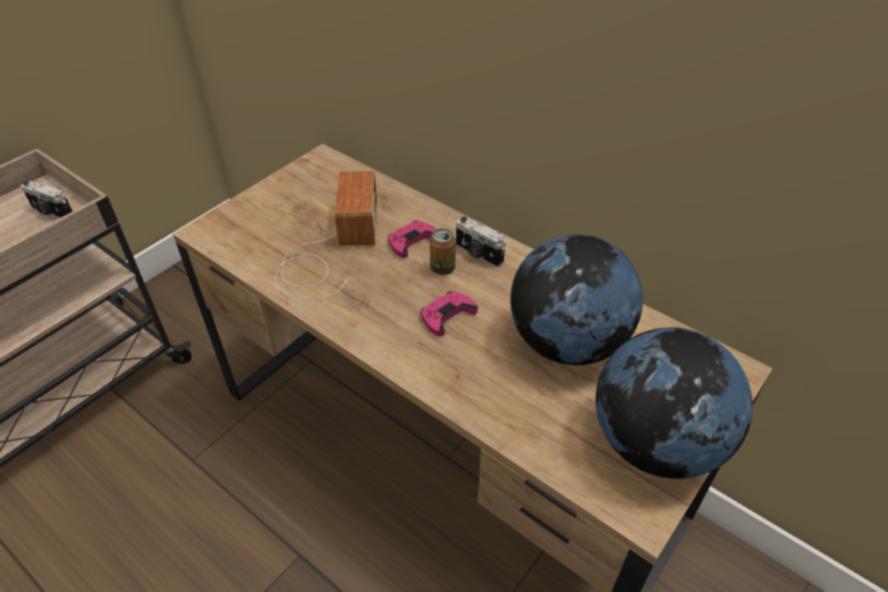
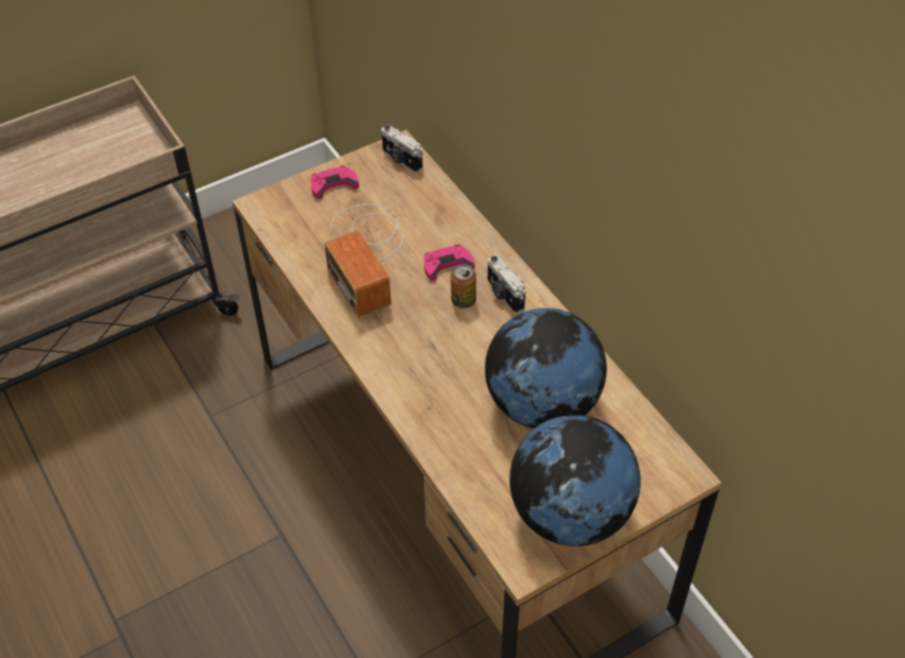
camera: 20 degrees right, 5 degrees up
camera [21,180,73,218] -> camera moved to [381,125,423,173]
radio [275,171,377,300] -> radio turned 135 degrees clockwise [324,204,403,317]
pink game controller [420,291,478,336] -> pink game controller moved to [311,166,359,199]

